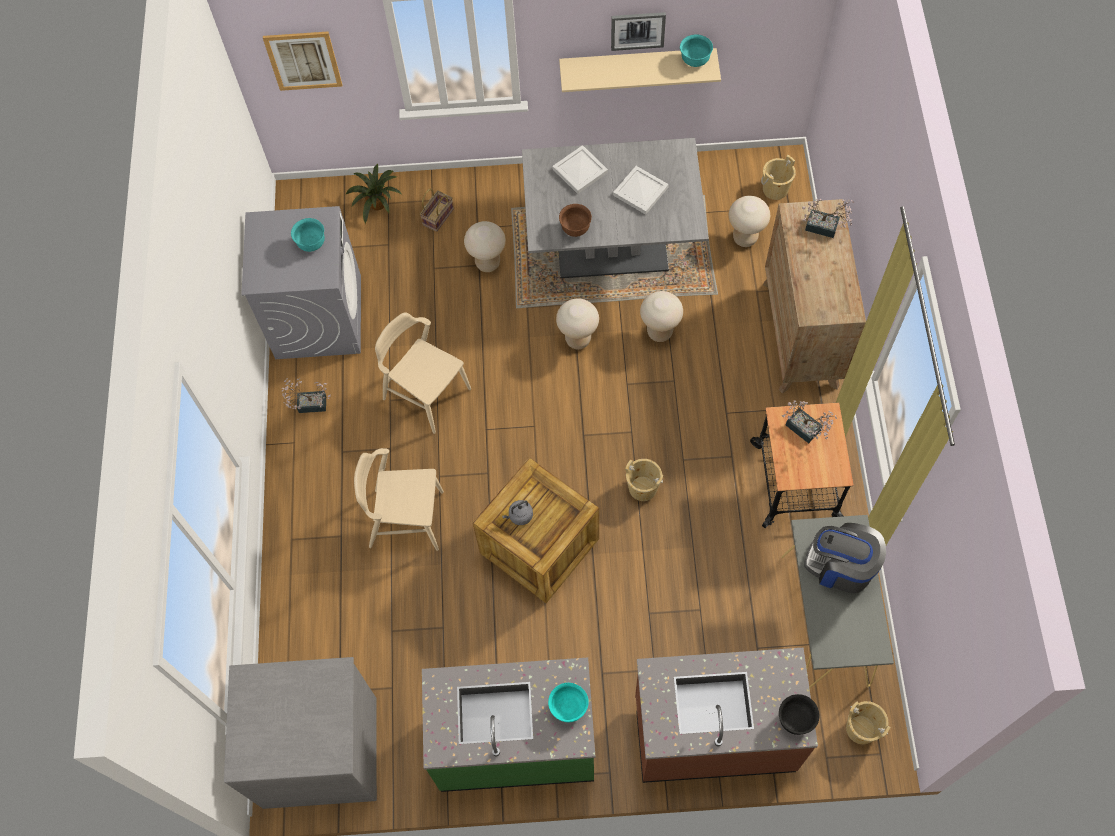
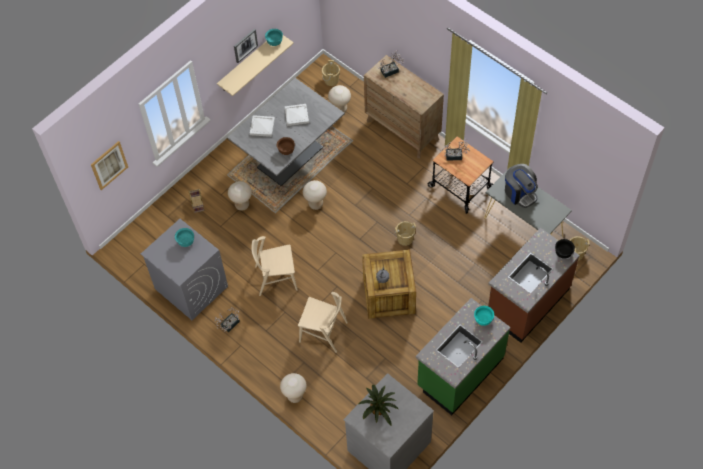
camera: 45 degrees left, 5 degrees down
potted plant [346,164,402,224] -> potted plant moved to [359,385,398,426]
beige chair [354,448,444,551] -> beige chair turned 120 degrees counterclockwise [298,292,348,353]
beige stool [640,291,683,342] -> beige stool moved to [280,373,307,403]
coffee machine [804,523,886,593] -> coffee machine turned 105 degrees counterclockwise [505,164,538,208]

